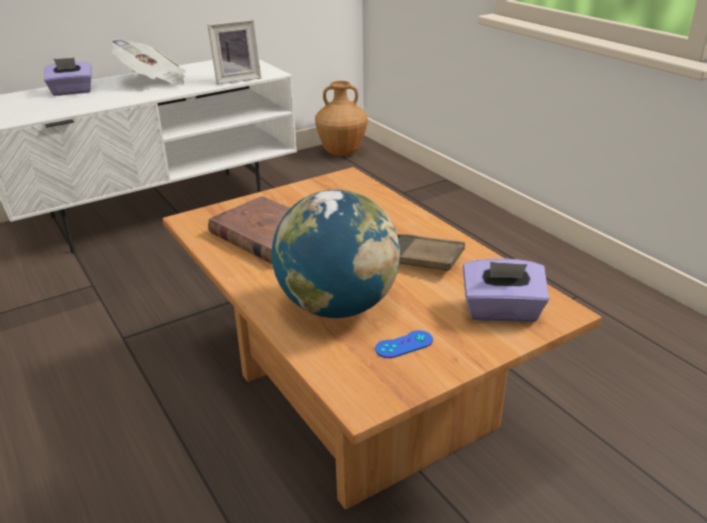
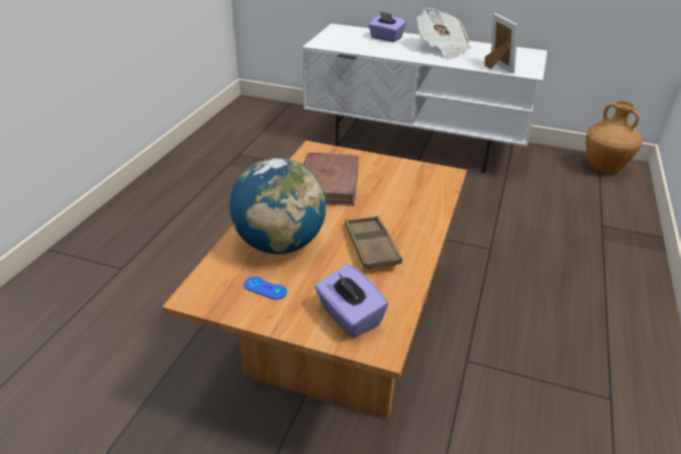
camera: 50 degrees right, 5 degrees up
picture frame [207,19,261,85] -> picture frame turned 135 degrees counterclockwise [485,13,518,74]

